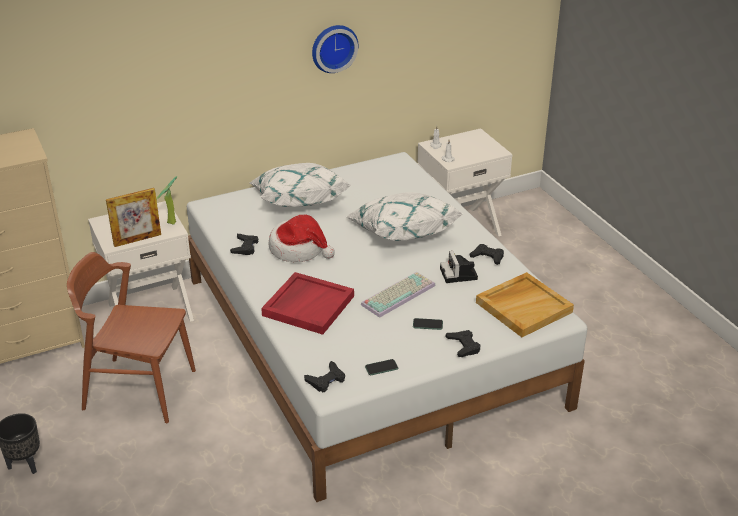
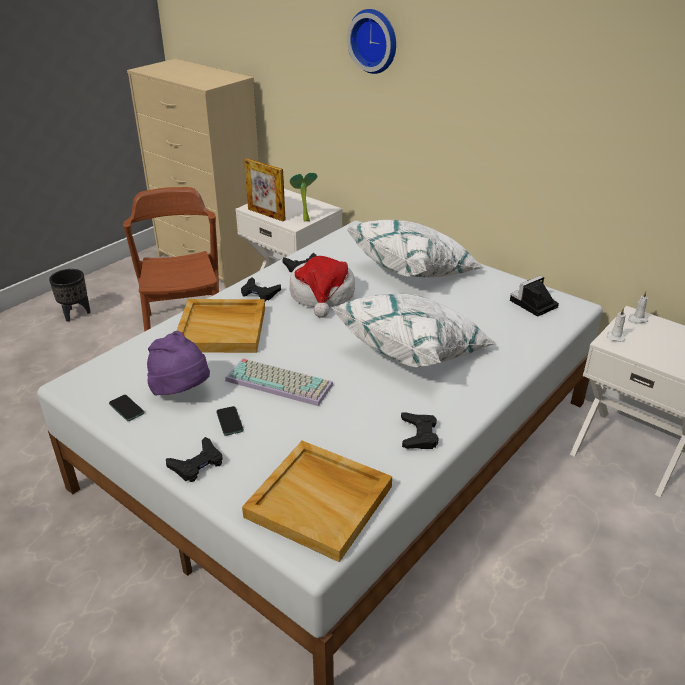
camera: 65 degrees right, 0 degrees up
red tray [261,272,354,335] -> beige tray [177,299,265,353]
black game controller [304,361,345,392] -> black game controller moved to [241,277,281,302]
wall clock [312,25,358,73] -> wall clock moved to [347,9,396,74]
camera [440,251,478,283] -> camera moved to [510,276,559,317]
none -> purple hat [147,331,210,396]

